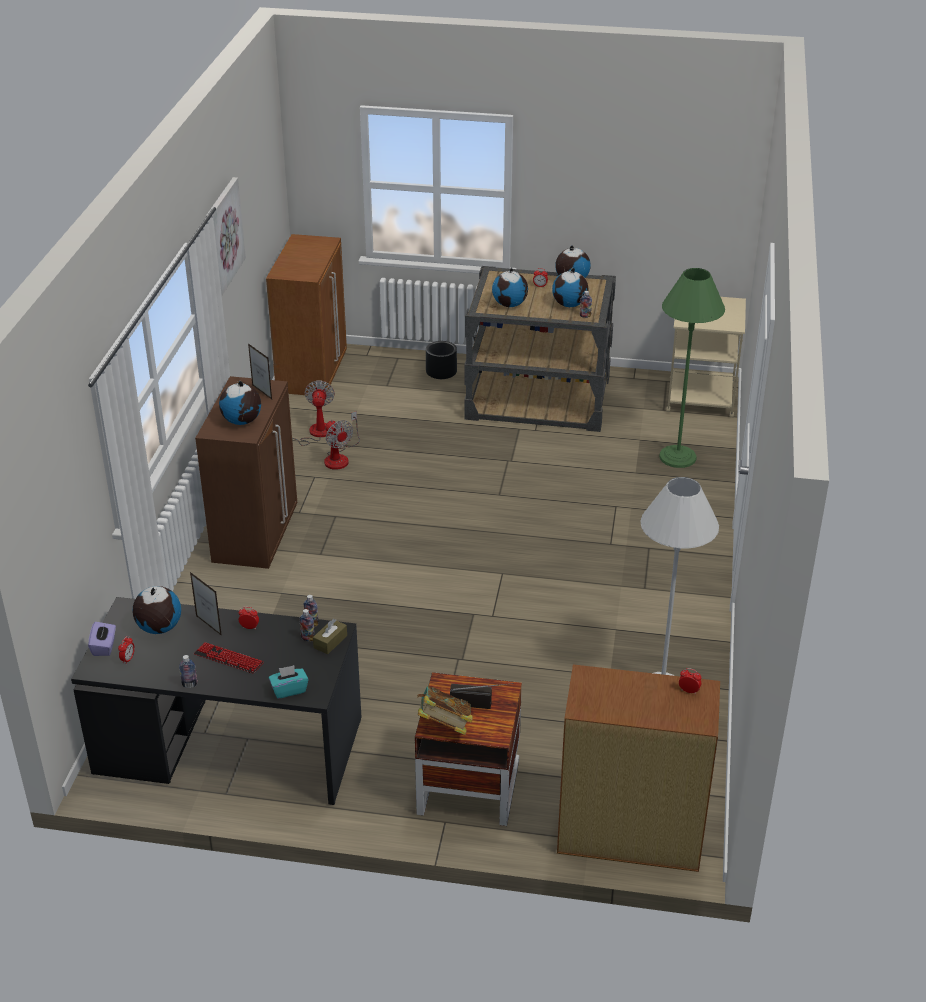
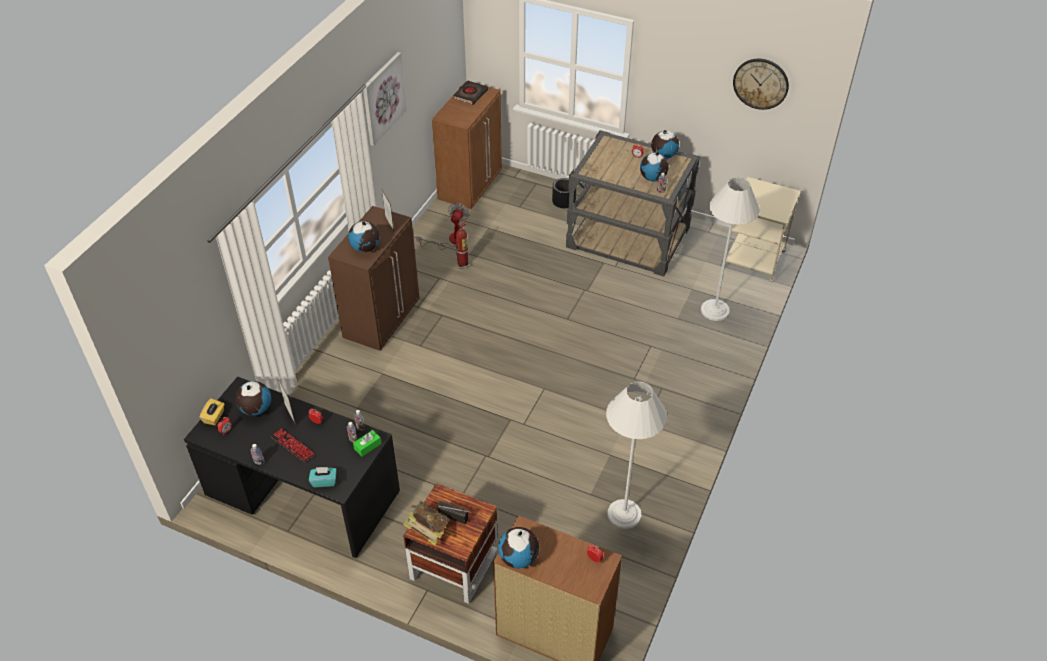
camera: 15 degrees right, 10 degrees up
purple tissue box [88,622,116,656] -> yellow tissue box [199,399,225,425]
brown tissue box [313,619,347,654] -> green tissue box [353,430,381,457]
fan [324,411,360,470] -> fire extinguisher [455,222,470,269]
globe [492,267,528,307] -> globe moved to [498,527,539,569]
green floor lamp [659,268,725,468] -> white floor lamp [701,178,760,321]
none -> black book [453,81,488,105]
none -> wall clock [733,59,789,110]

